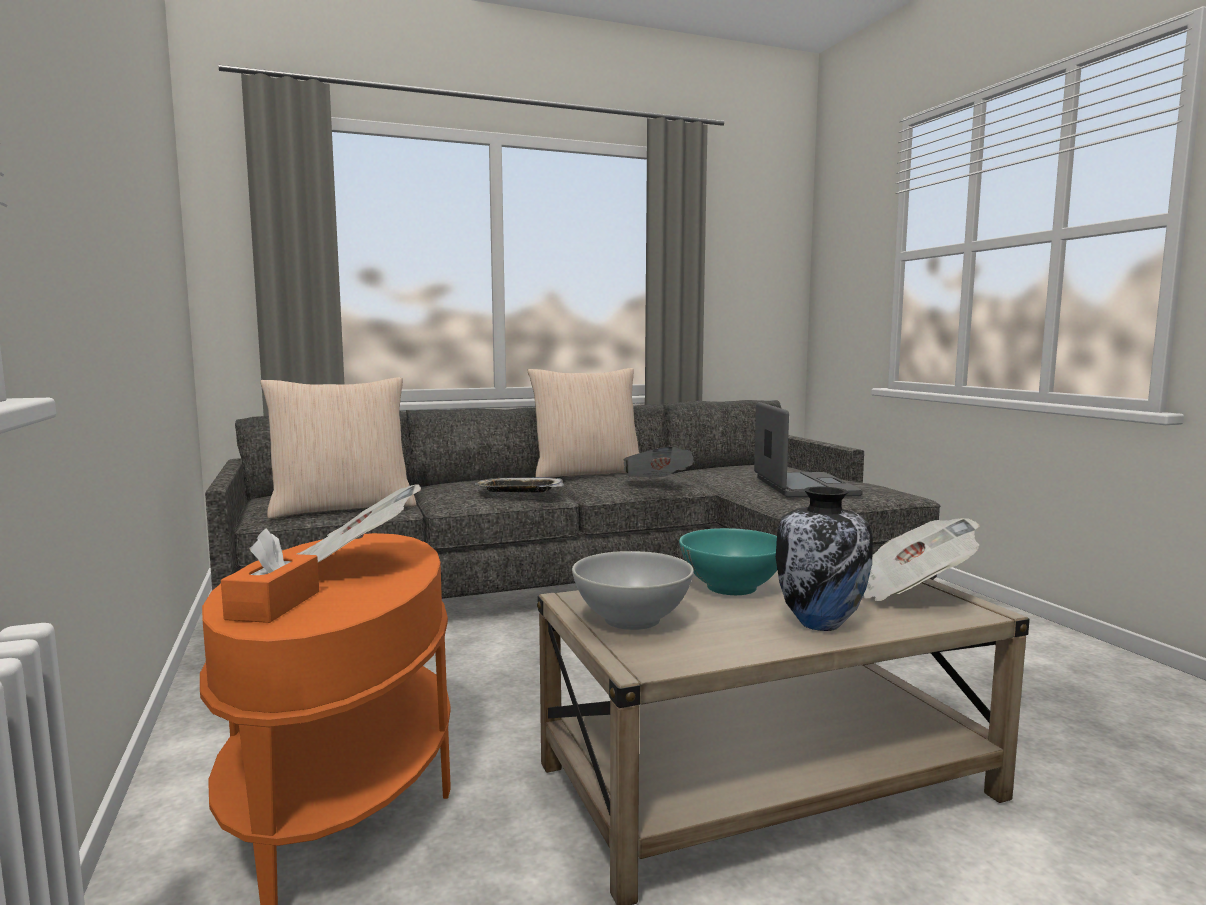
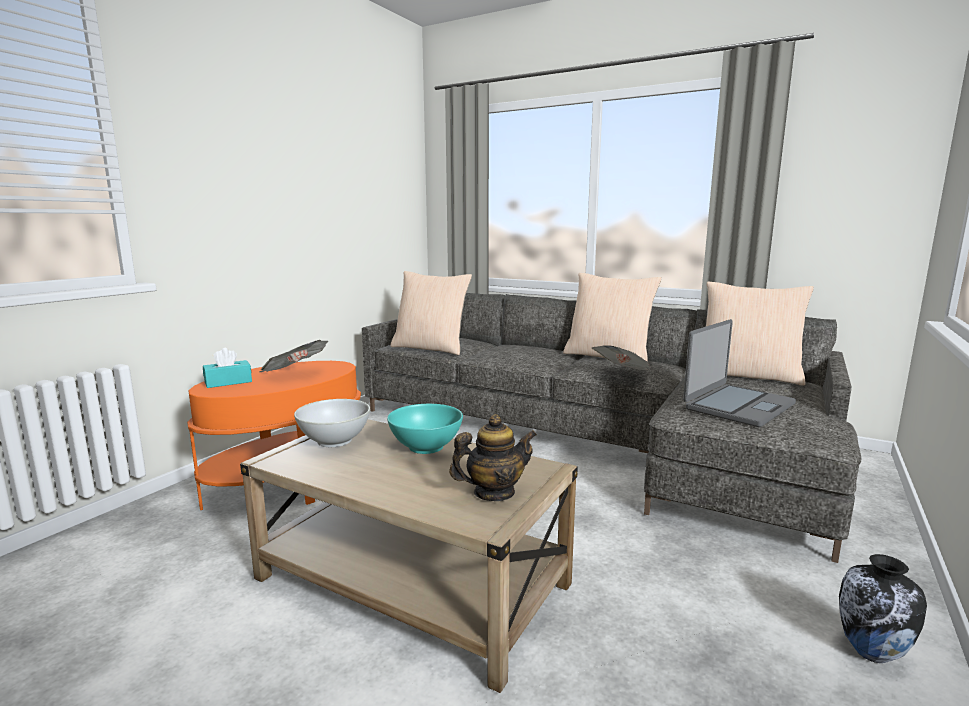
camera: 50 degrees right, 5 degrees up
orange tissue box [221,528,319,623] -> turquoise tissue box [203,348,252,388]
tray [476,477,564,493] -> none
vase [776,487,873,631] -> vase moved to [839,554,927,663]
newspaper [863,518,980,601] -> teapot [449,414,537,501]
none -> beige pillow [706,282,814,386]

